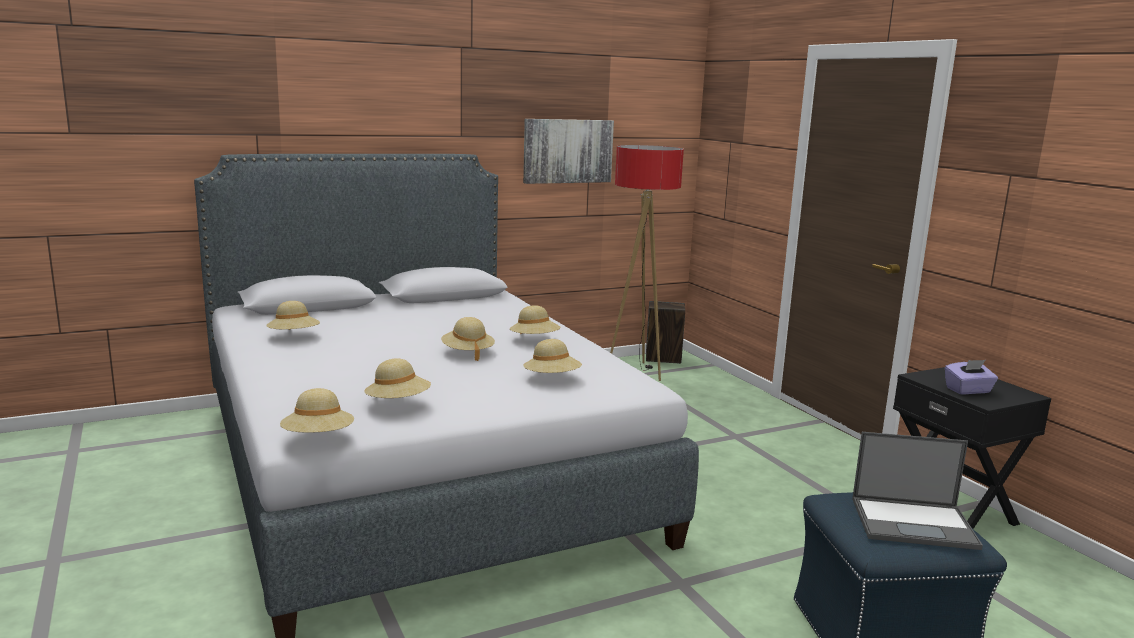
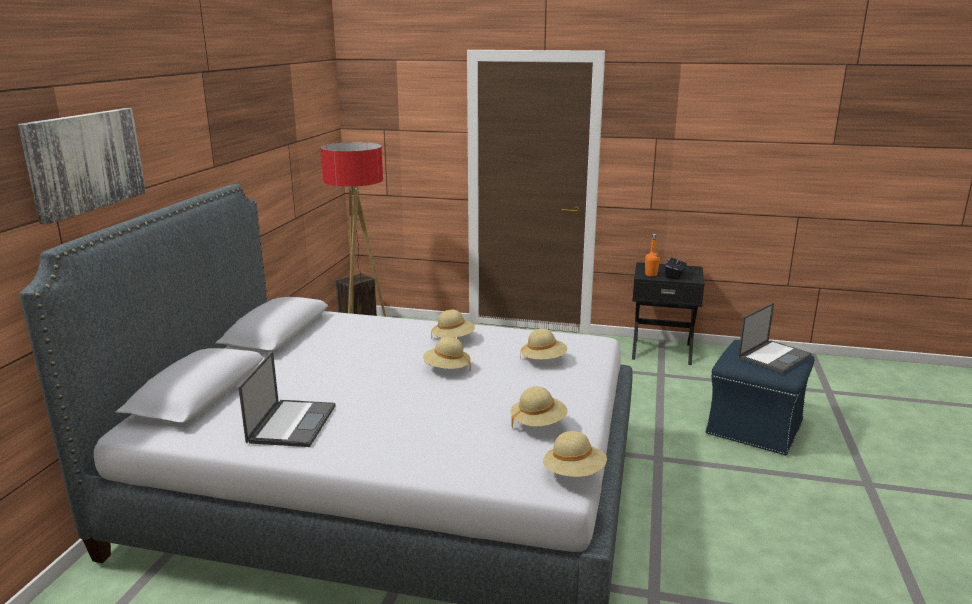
camera: 50 degrees left, 5 degrees up
beige hat [266,301,320,330] -> laptop [238,351,336,447]
picture [523,119,614,184] -> picture moved to [18,108,146,224]
purple tissue box [945,360,998,394] -> black tissue box [665,256,687,280]
none -> orange bottle [645,234,660,277]

